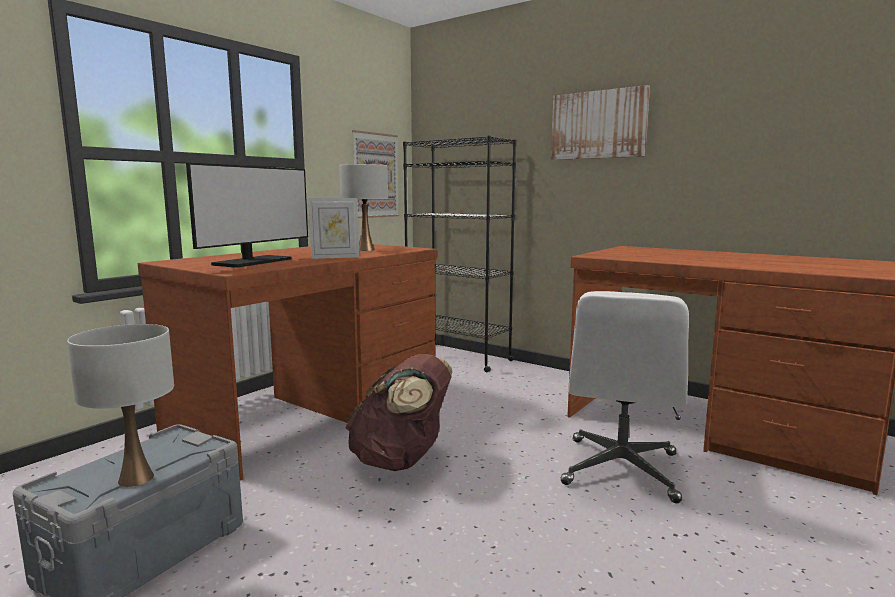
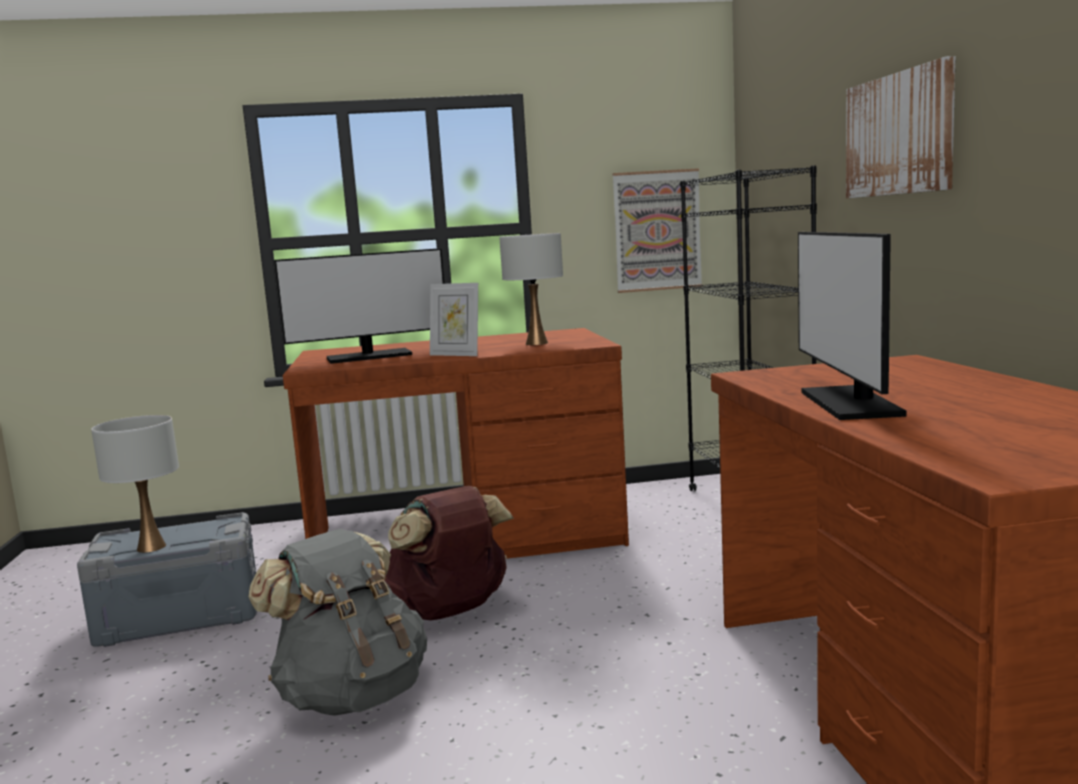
camera: 45 degrees right, 0 degrees up
white office chair [561,291,689,503] -> none
none -> grey backpack [248,529,427,716]
none -> monitor [798,232,907,420]

